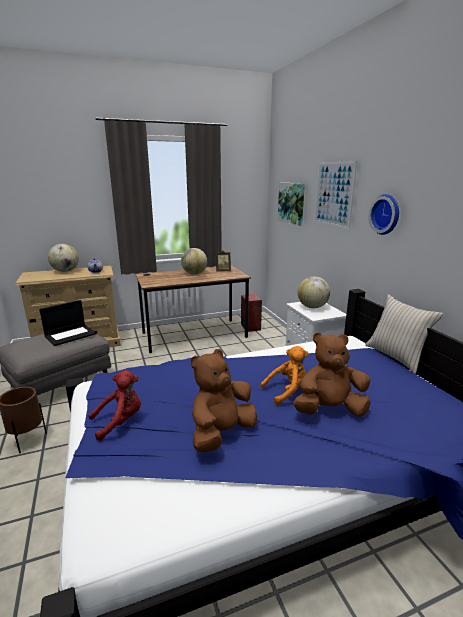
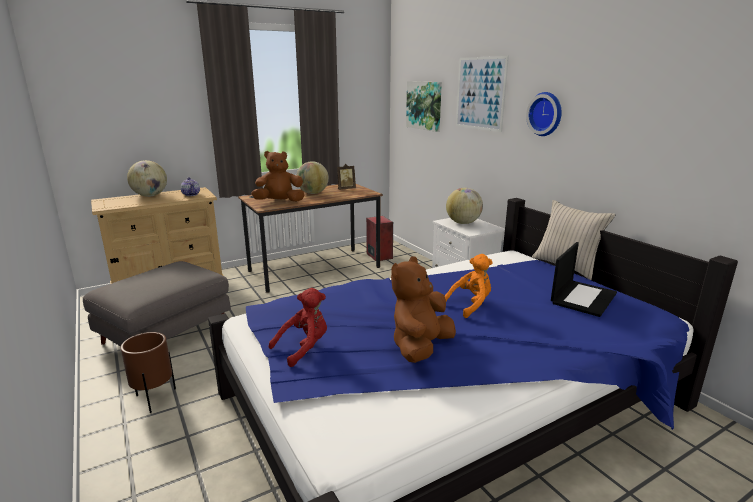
camera: 10 degrees left, 0 degrees up
laptop [39,300,96,346] -> laptop moved to [551,242,617,317]
brown plush toy [293,332,371,417] -> brown plush toy moved to [251,151,304,202]

